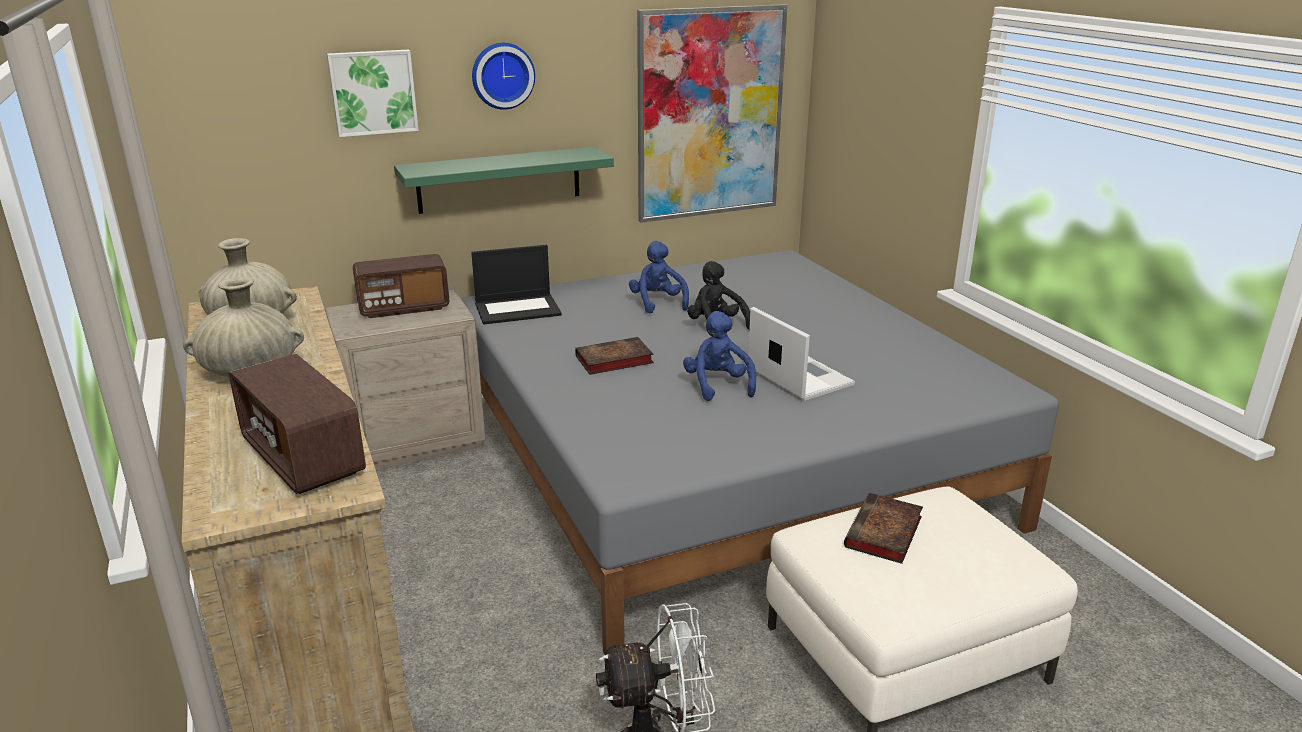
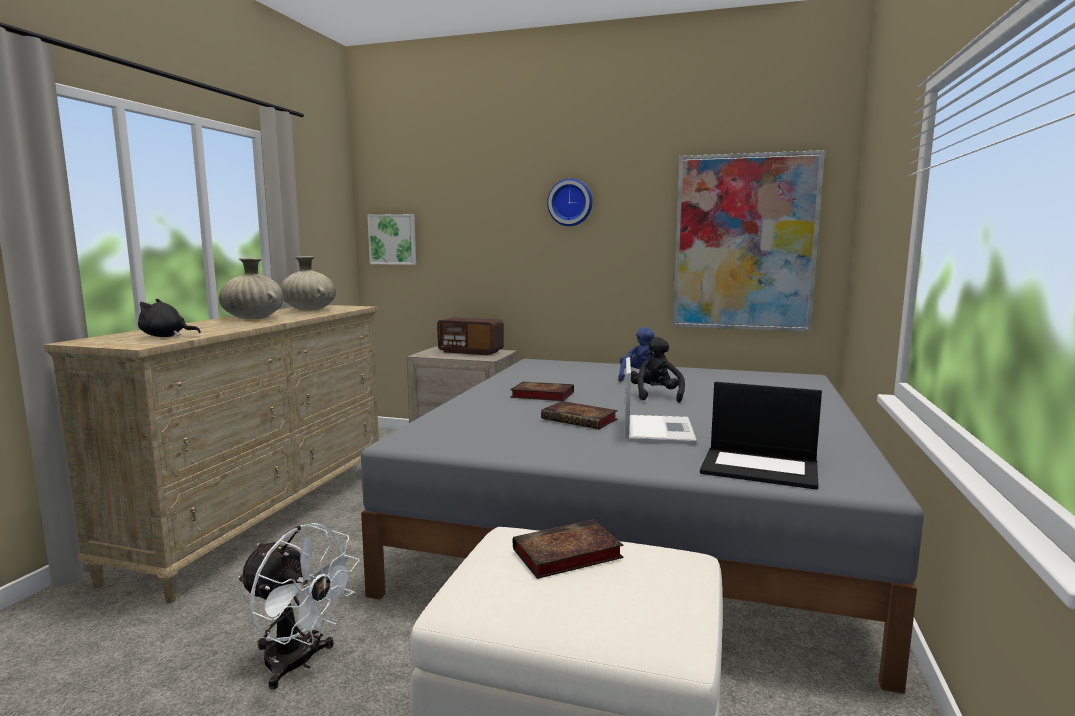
camera: 40 degrees right, 15 degrees down
radio [229,354,366,494] -> black plush toy [138,299,201,337]
picture [327,50,419,137] -> picture moved to [367,214,416,265]
green shelf [394,147,614,214] -> none
laptop [471,245,562,324] -> laptop moved to [700,382,822,490]
blue plush toy [683,311,756,401] -> book [541,401,618,429]

